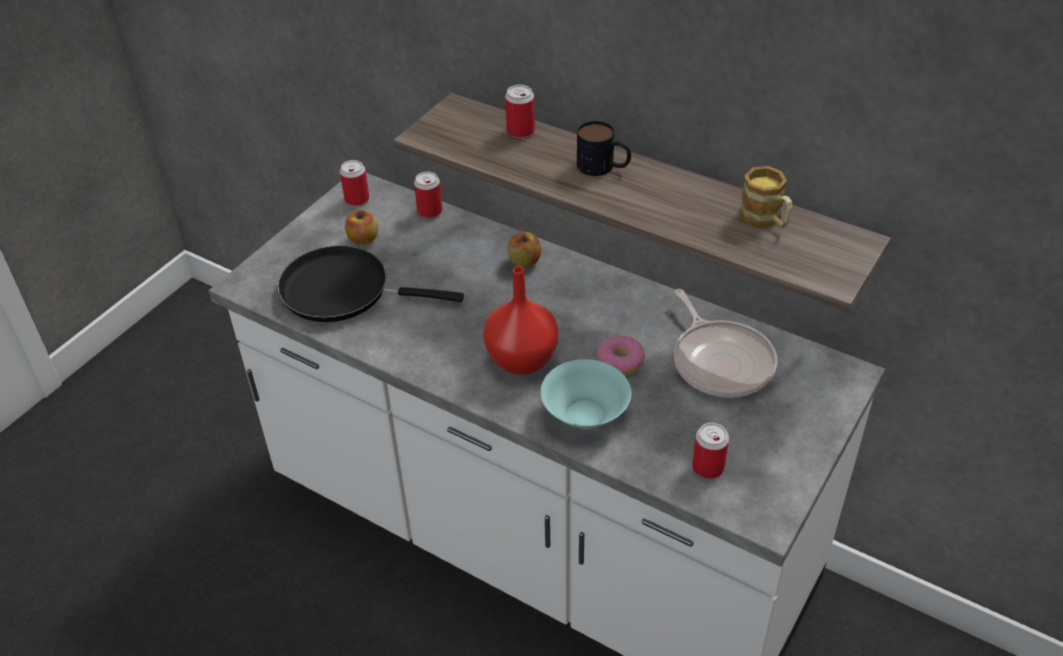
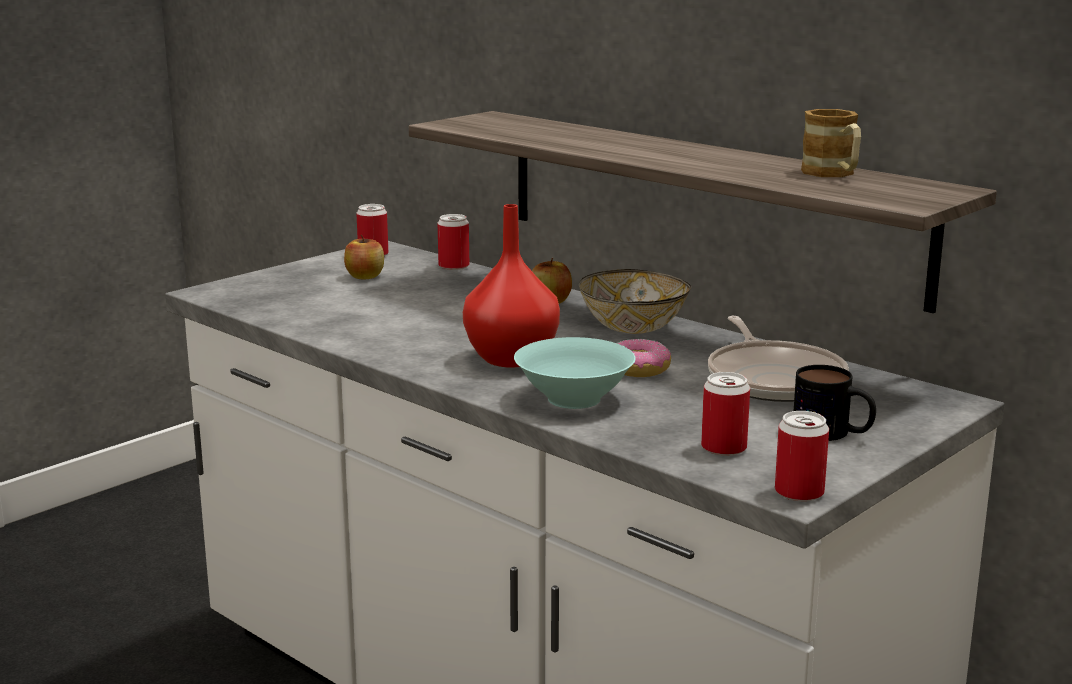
camera: 10 degrees right, 25 degrees down
black frying pan [278,245,464,322] -> none
can [505,85,535,138] -> can moved to [775,411,829,502]
mug [577,121,631,176] -> mug moved to [794,365,876,441]
none -> bowl [579,269,691,334]

